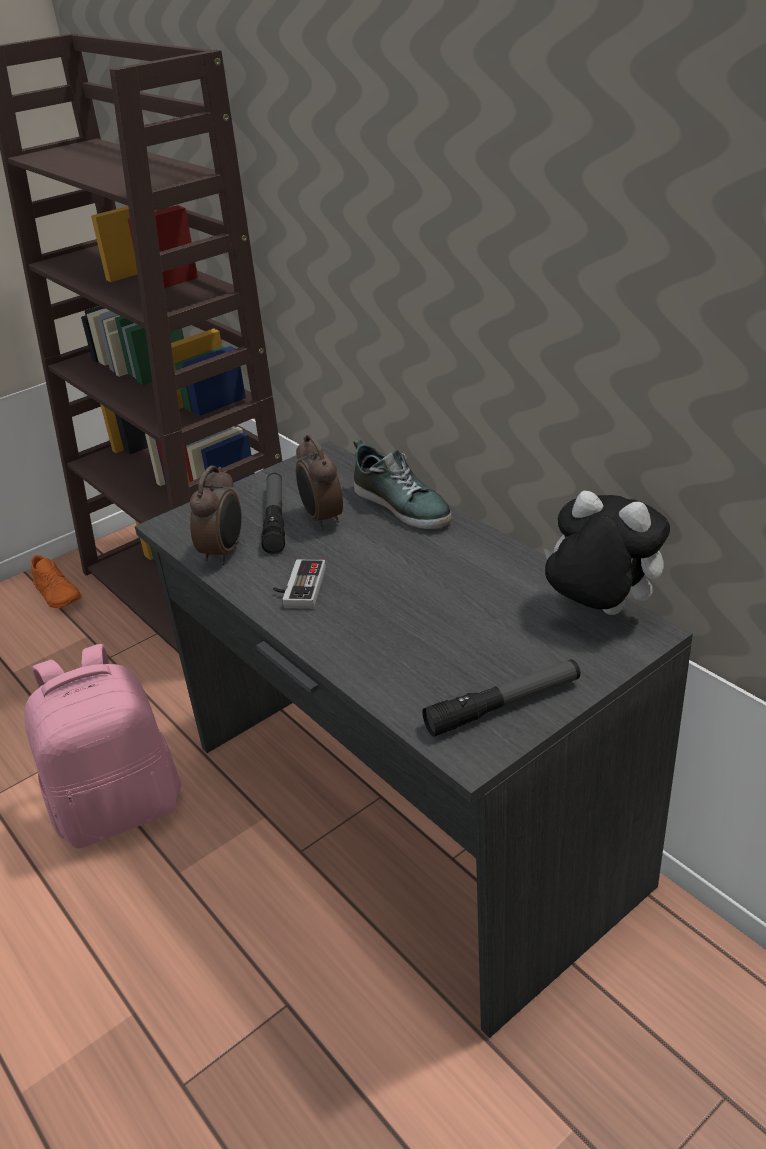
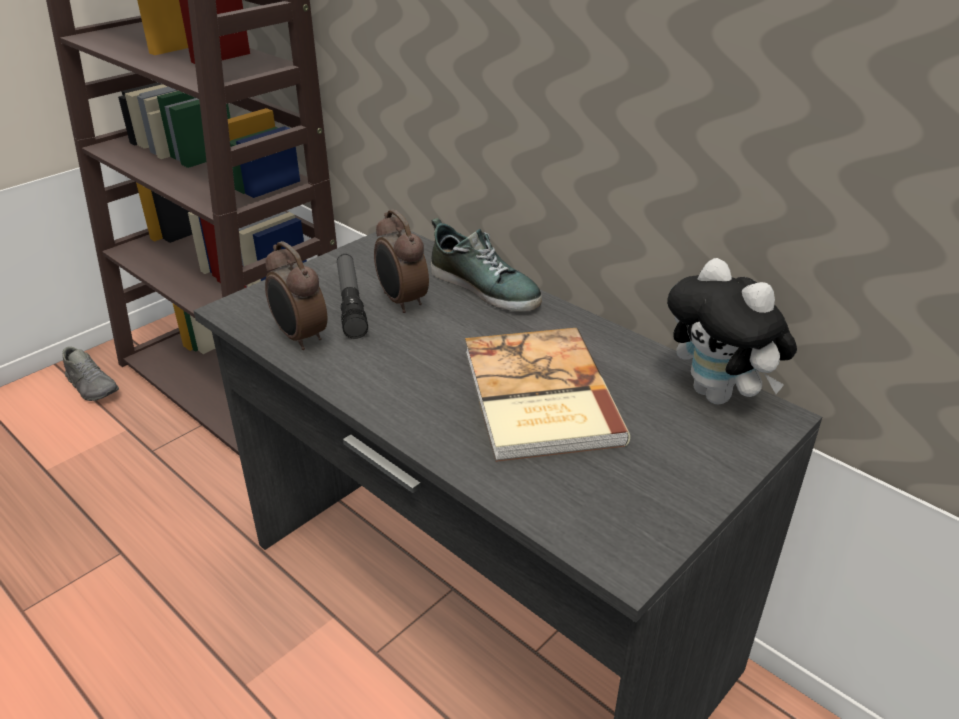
camera: 10 degrees left, 0 degrees up
pink backpack [25,644,181,849] -> none
orange shoe [31,555,82,608] -> grey shoe [62,346,119,401]
alarm clock [190,466,242,565] -> alarm clock turned 135 degrees clockwise [265,241,327,350]
game controller [273,559,326,609] -> none
flashlight [422,659,581,737] -> none
plush toy [543,491,670,615] -> plush toy turned 150 degrees counterclockwise [667,258,797,404]
none -> book [465,328,630,462]

